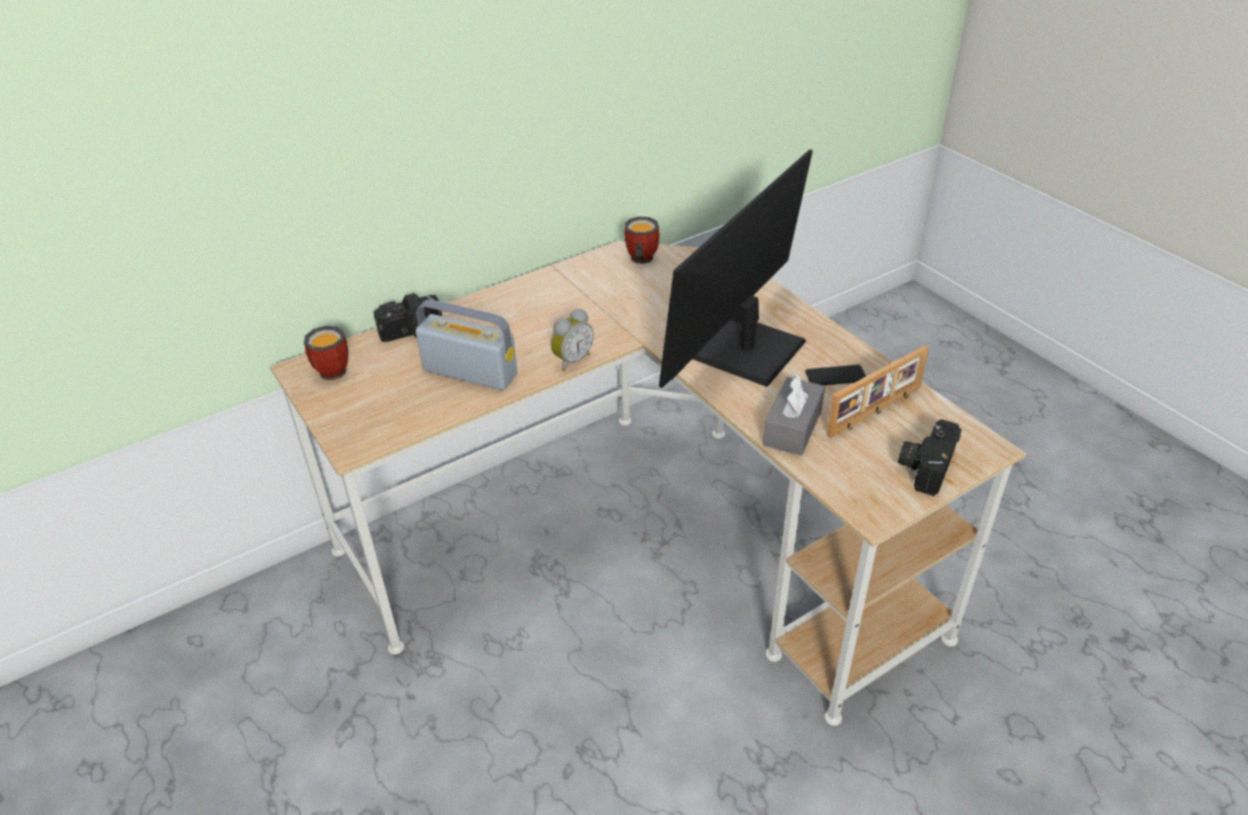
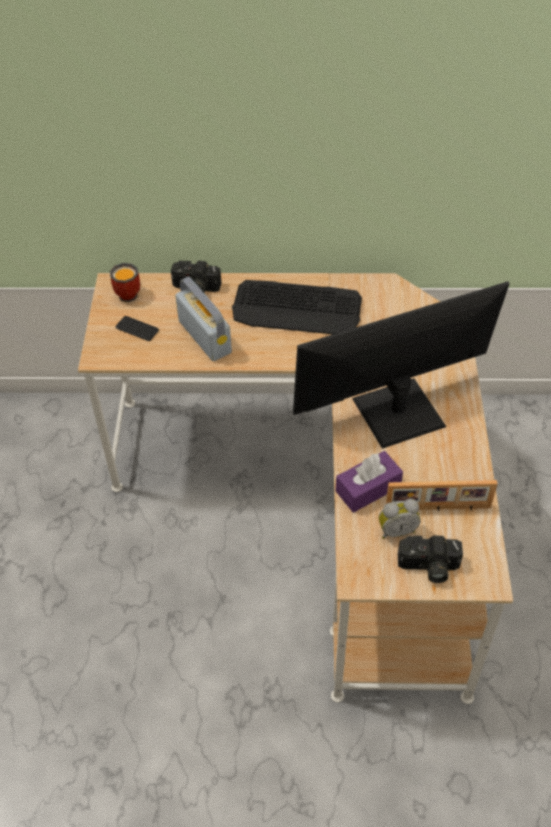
camera: 35 degrees right, 10 degrees up
alarm clock [550,309,594,371] -> alarm clock moved to [379,499,421,539]
mug [624,216,659,264] -> none
grey tissue box [763,374,825,456] -> purple tissue box [336,451,403,513]
phone [806,365,866,385] -> phone moved to [116,316,159,341]
camera [898,419,962,496] -> camera turned 150 degrees counterclockwise [398,536,463,583]
none -> keyboard [232,280,362,335]

